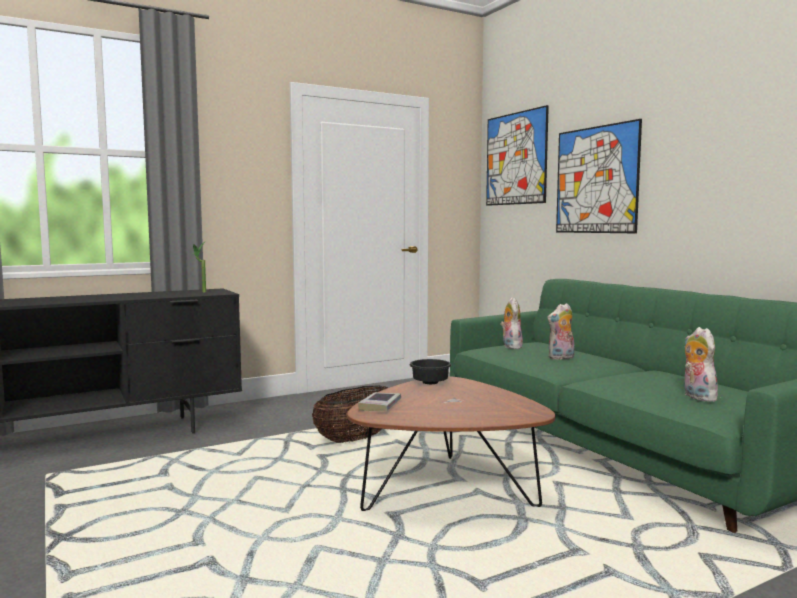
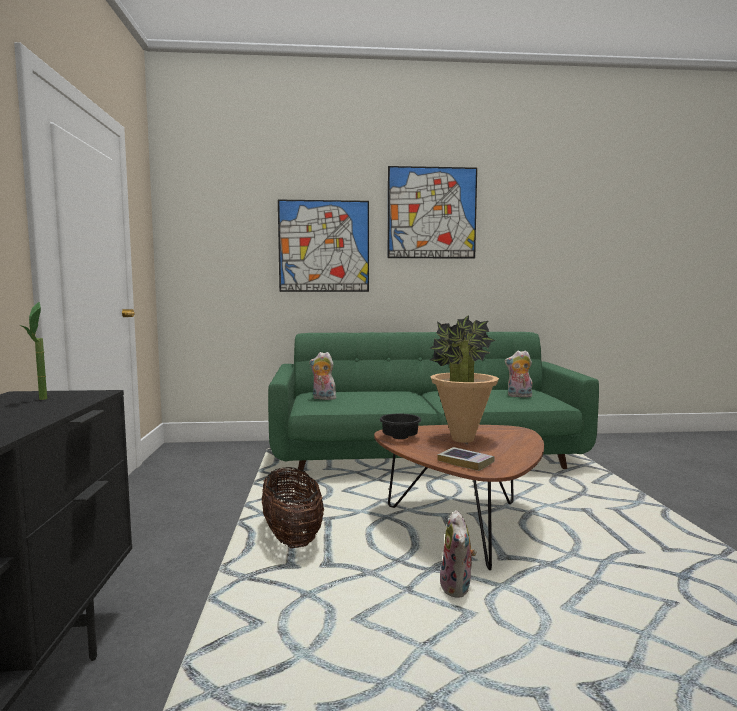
camera: 65 degrees left, 0 degrees up
picture [486,105,549,206] -> picture moved to [388,166,477,259]
plush toy [547,303,575,359] -> plush toy moved to [440,510,476,597]
none -> potted plant [429,315,499,443]

